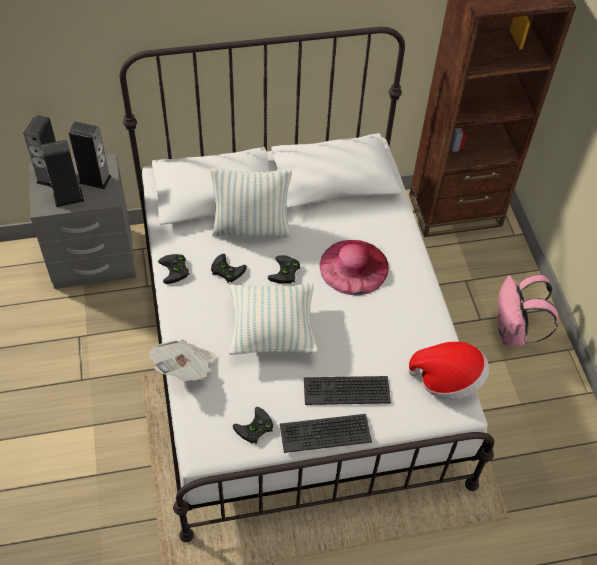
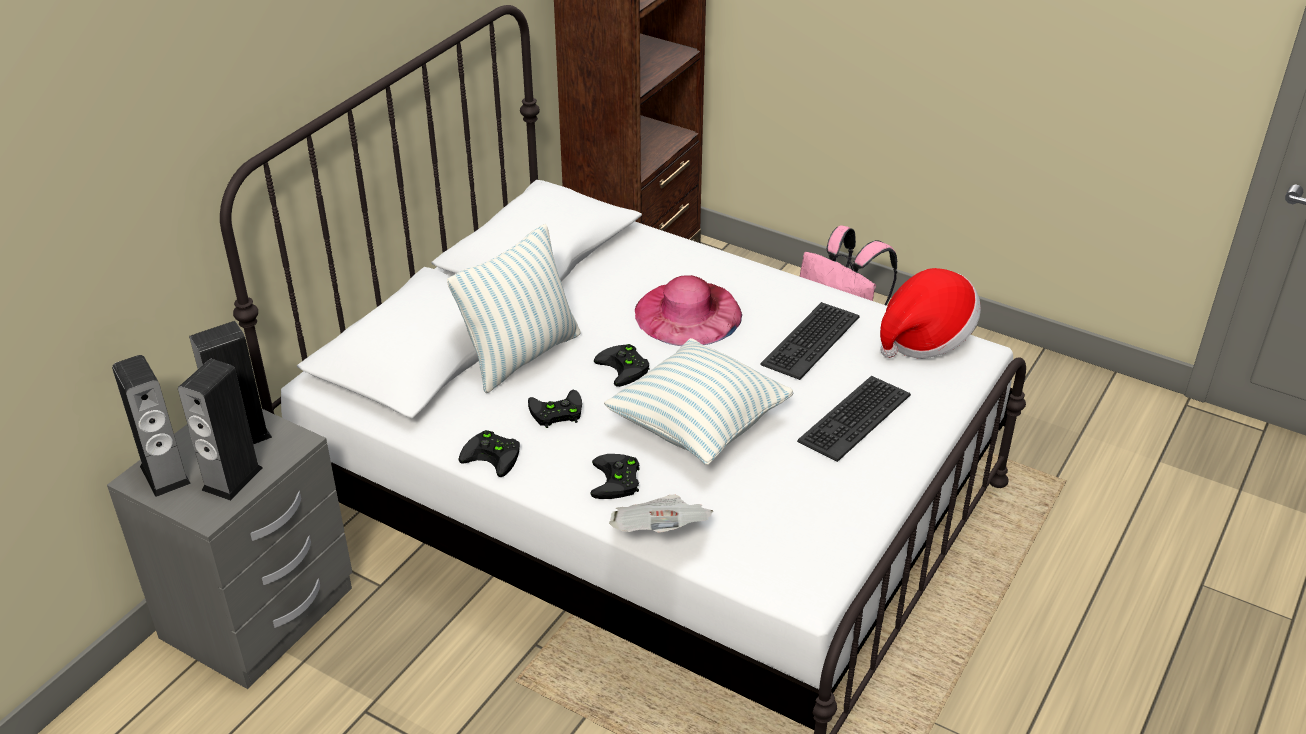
camera: 45 degrees left, 15 degrees down
black game controller [233,407,273,444] -> black game controller moved to [590,454,639,499]
keyboard [280,414,372,453] -> keyboard moved to [760,302,860,380]

